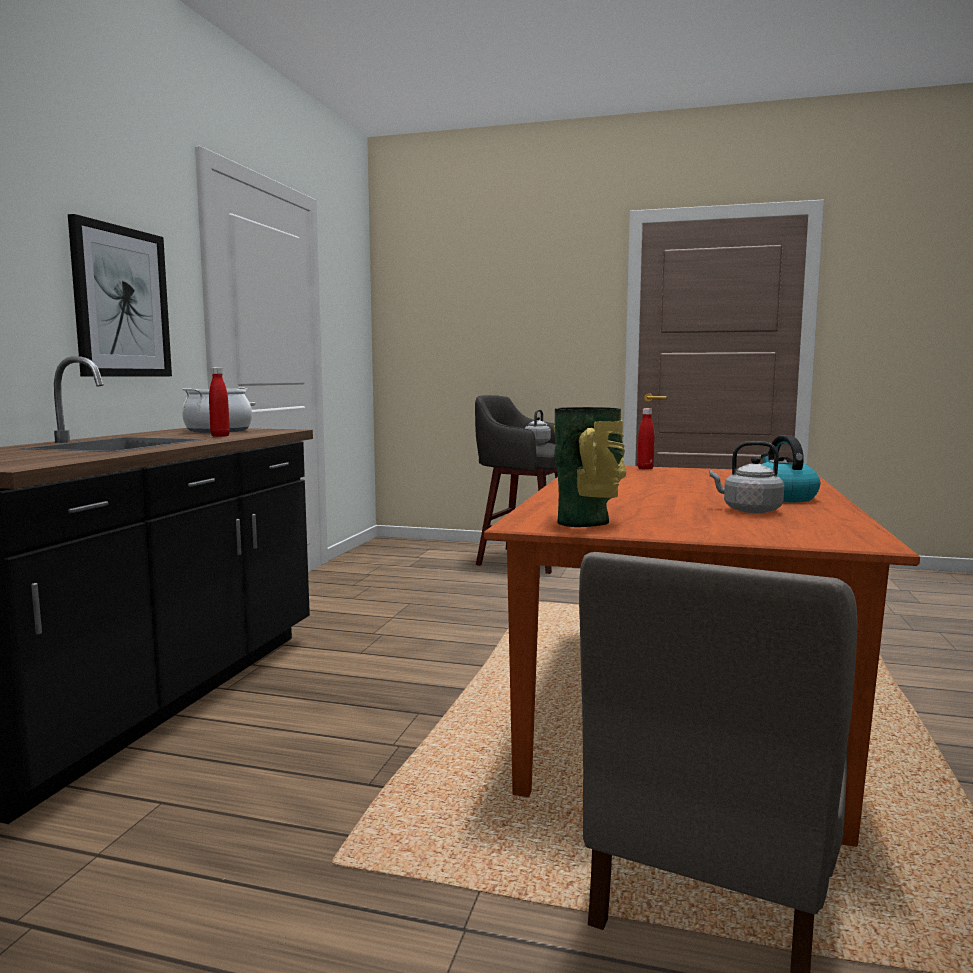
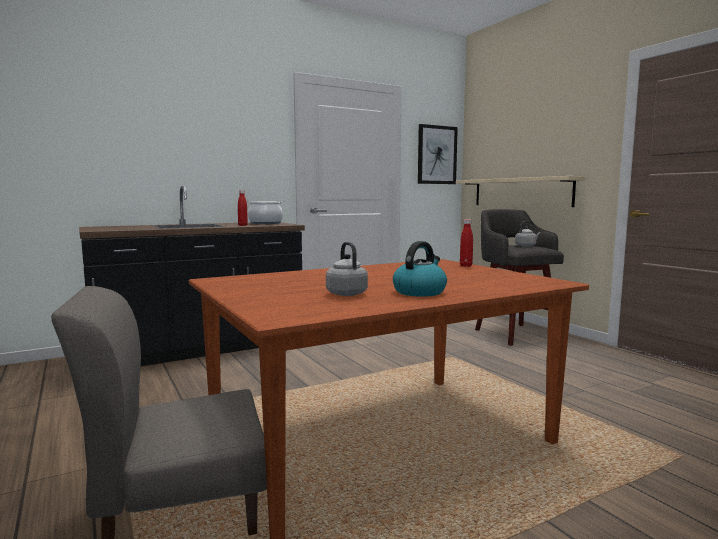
camera: 45 degrees right, 0 degrees up
picture [68,214,172,377] -> picture moved to [418,124,458,184]
vase [553,407,626,527] -> none
none -> beige shelf [456,176,586,207]

